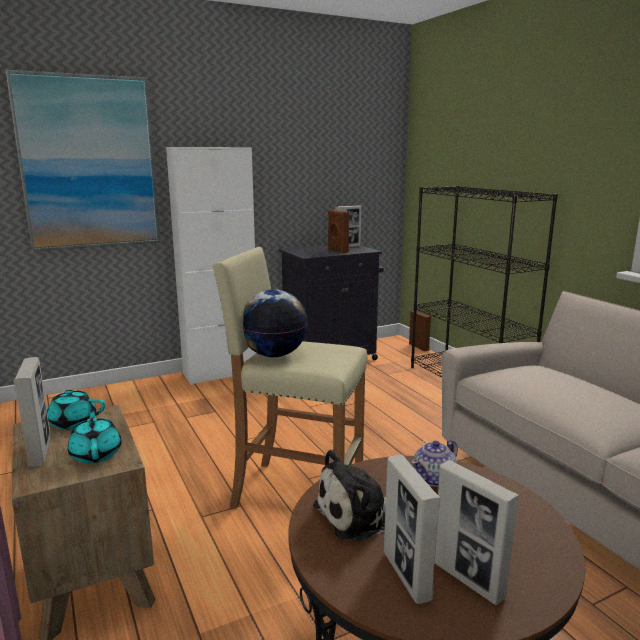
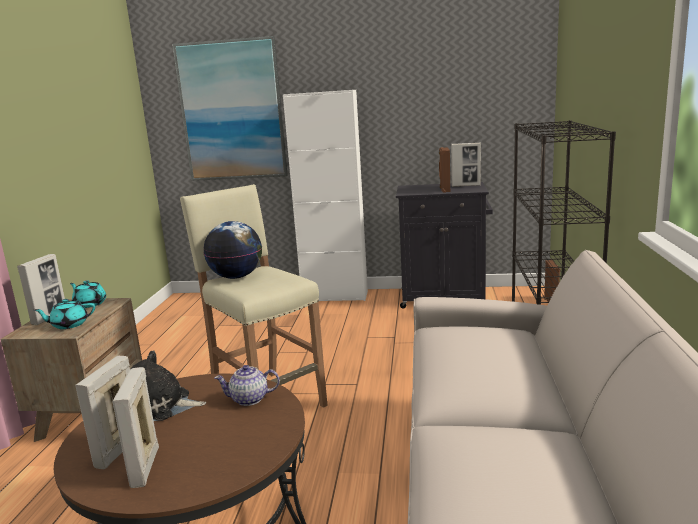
camera: 35 degrees right, 0 degrees up
turquoise teapot [68,409,122,463] -> turquoise teapot turned 120 degrees counterclockwise [34,299,95,329]

